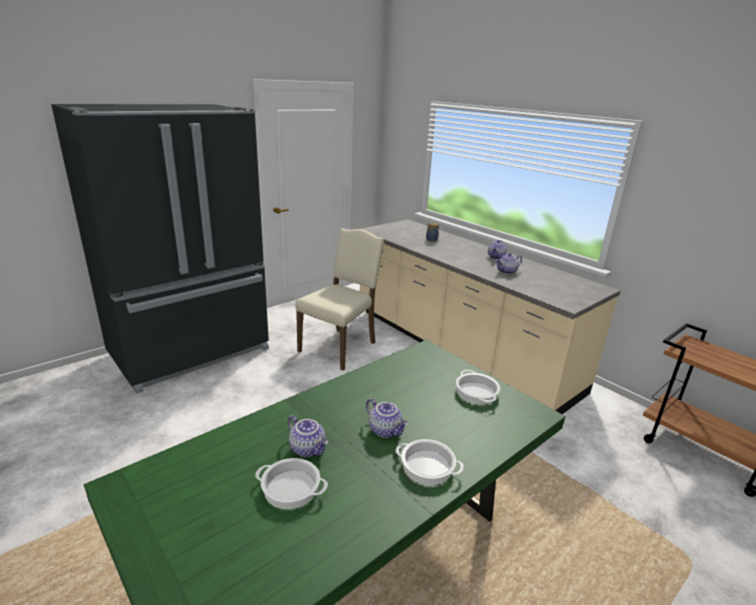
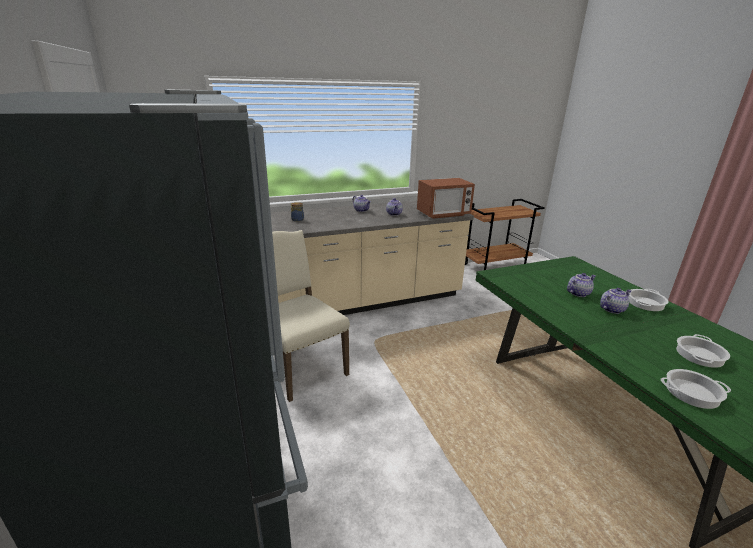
camera: 70 degrees left, 0 degrees up
teapot [288,415,328,457] -> teapot moved to [567,273,596,297]
cooking pot [456,370,500,405] -> cooking pot moved to [661,369,731,409]
none -> microwave [417,178,475,219]

